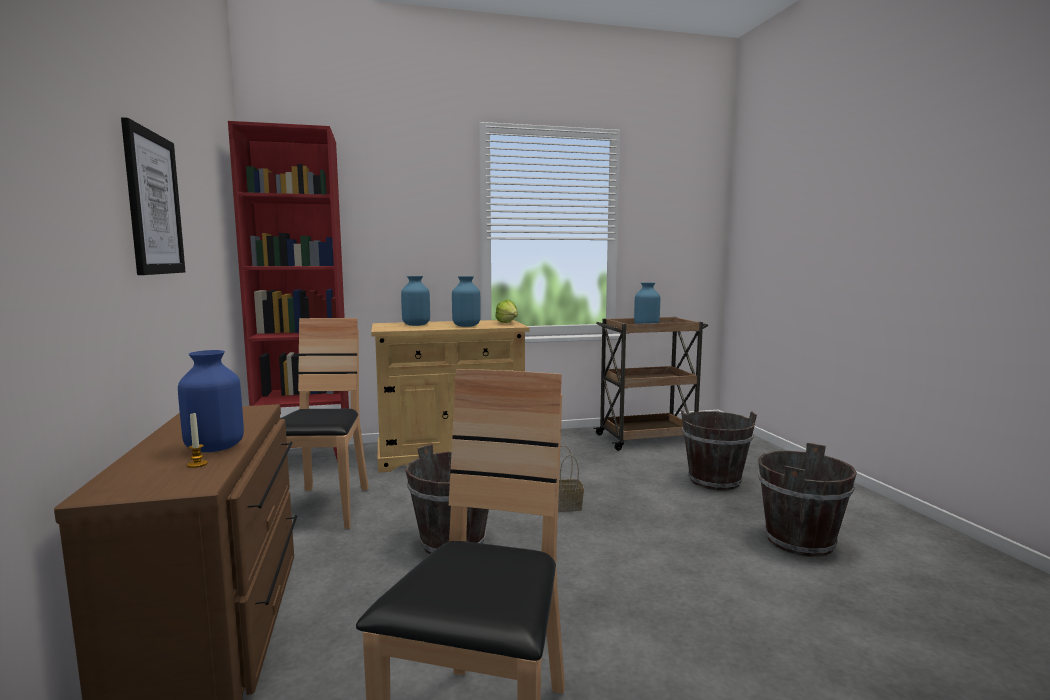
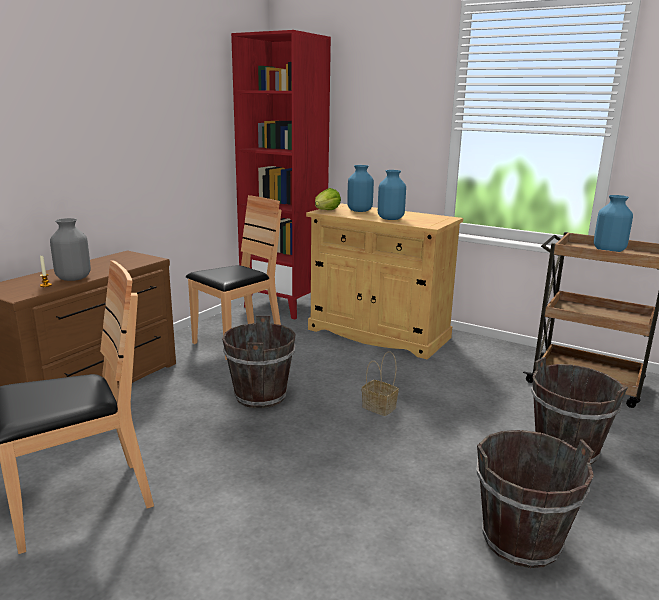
camera: 45 degrees right, 10 degrees up
picture [121,117,185,275] -> none
blue vase [178,350,244,452] -> grey vase [50,218,91,281]
lettuce [495,299,518,323] -> lettuce moved to [315,188,341,210]

